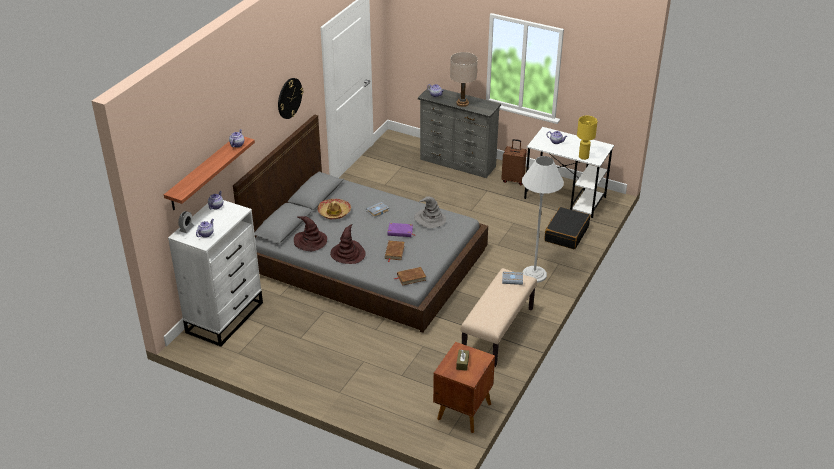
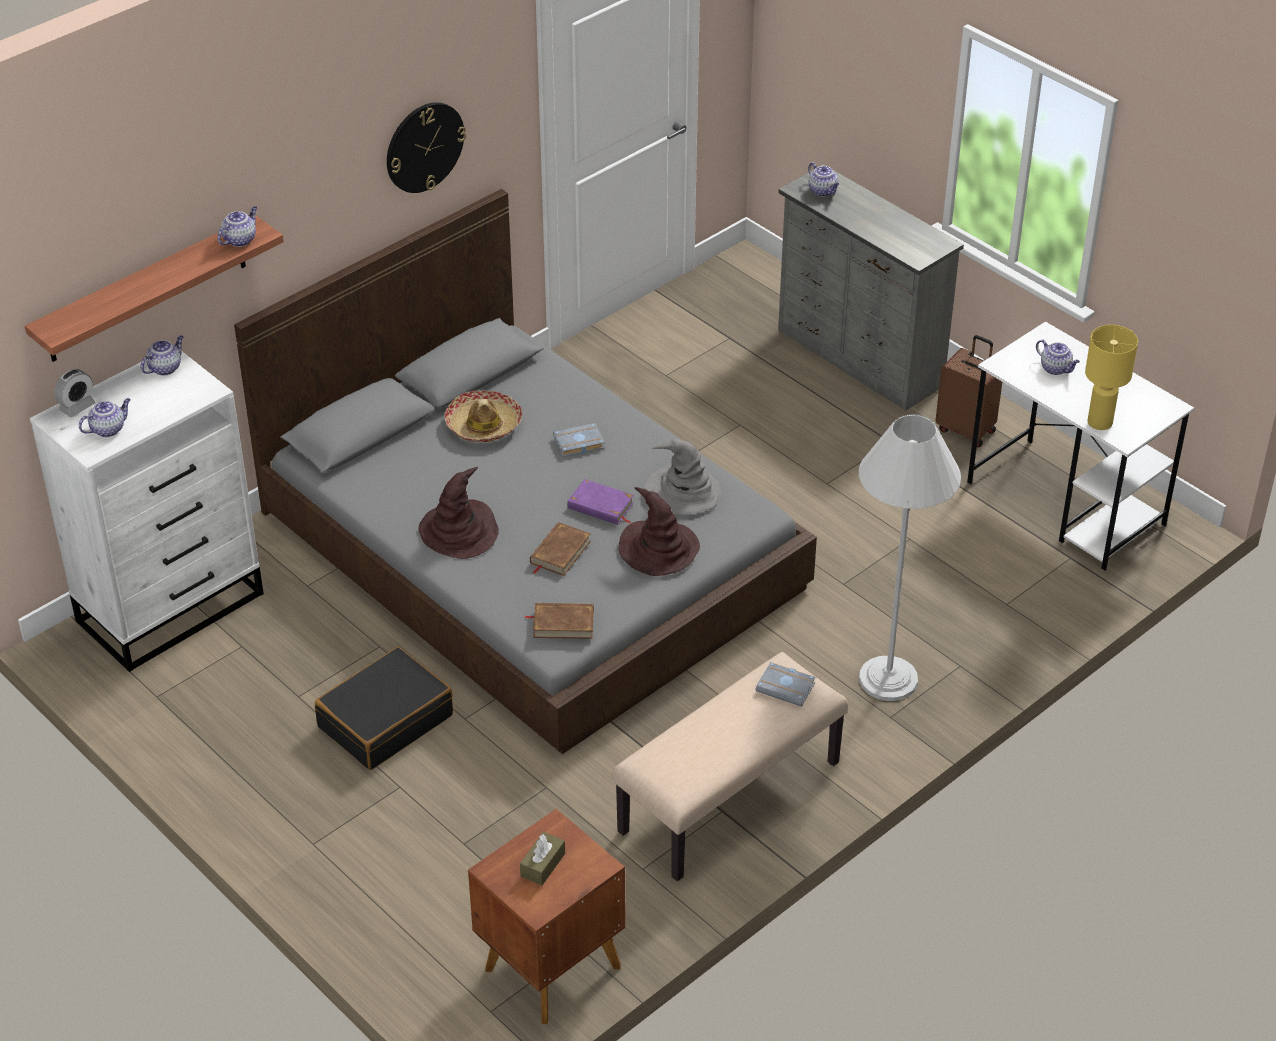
camera: 20 degrees right, 5 degrees up
brown hat [294,216,327,251] -> brown hat moved to [618,487,700,576]
beige table lamp [450,52,478,107] -> none
black suitcase [544,207,590,249] -> black suitcase moved to [315,647,453,770]

